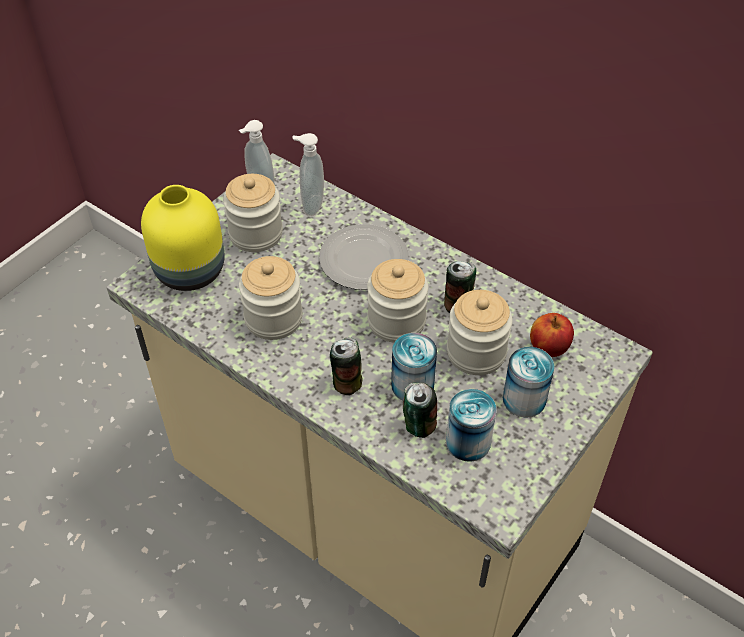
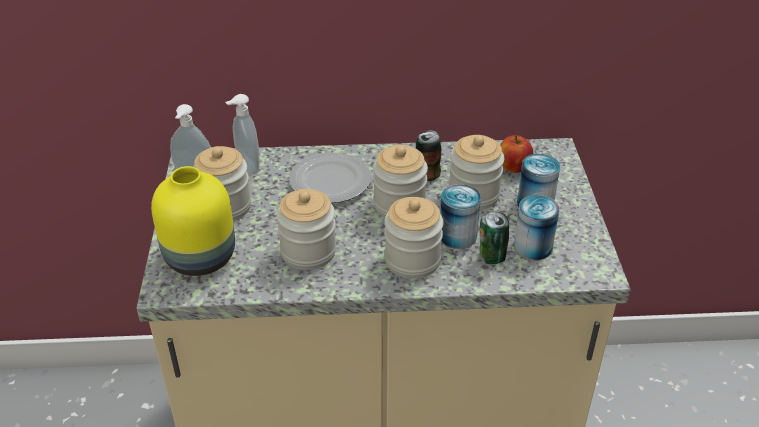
camera: 40 degrees left, 10 degrees down
can [330,337,362,395] -> jar [384,197,443,279]

